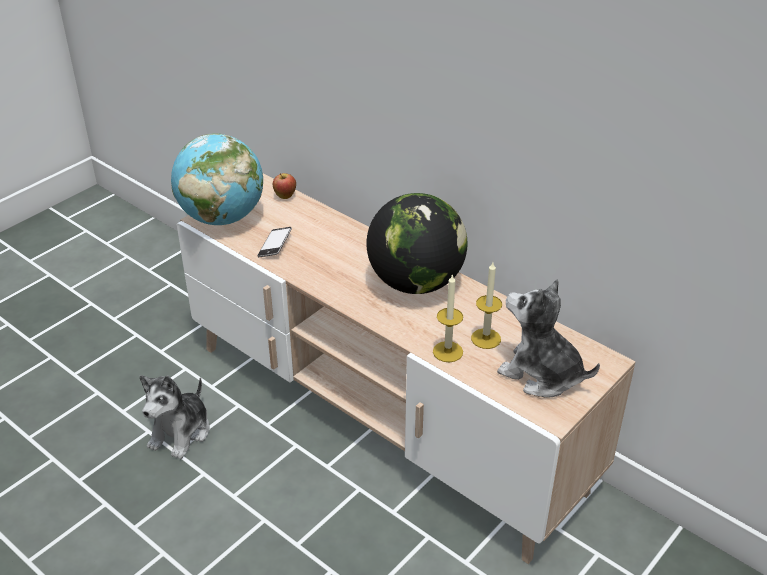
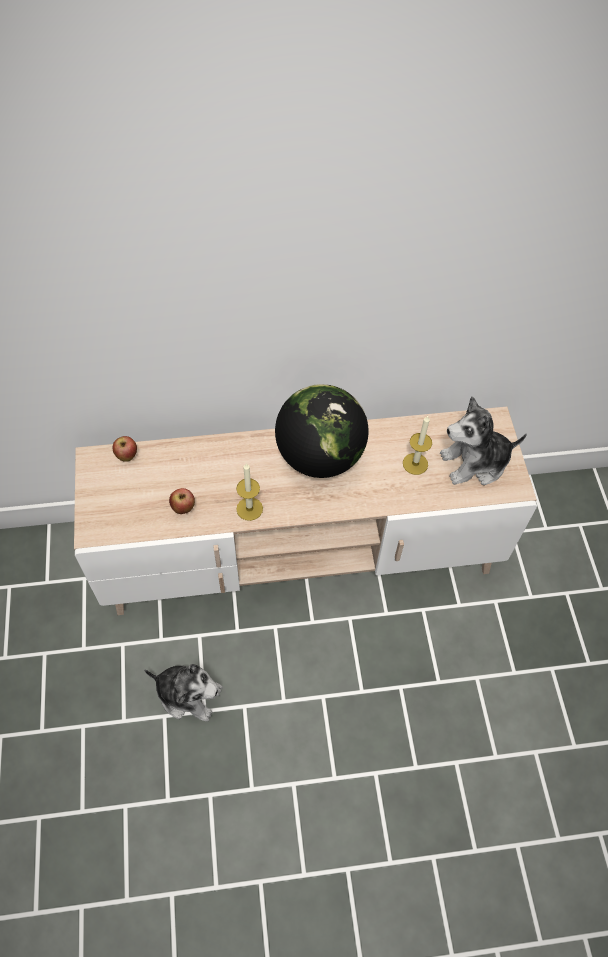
camera: 50 degrees left, 20 degrees up
plush toy [140,375,210,459] -> plush toy turned 45 degrees counterclockwise [144,664,223,722]
globe [171,133,263,225] -> none
phone [257,227,292,257] -> apple [169,488,195,514]
candle [433,274,463,362] -> candle moved to [236,463,263,521]

